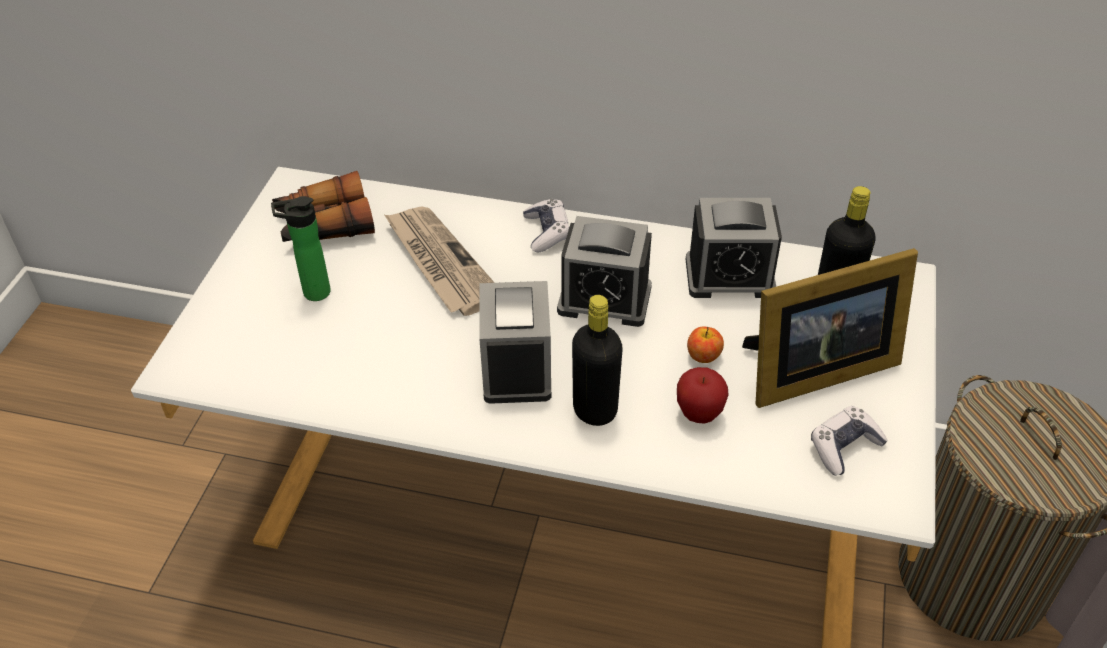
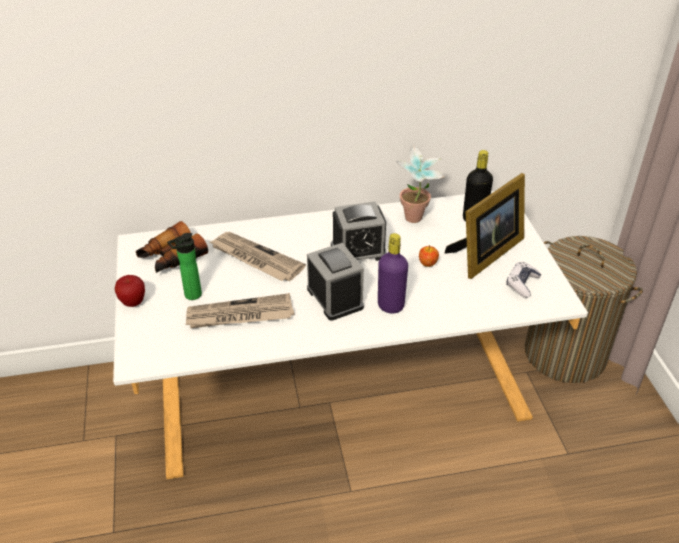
camera: 25 degrees left, 5 degrees down
game controller [523,199,569,252] -> none
black bottle [572,295,623,426] -> purple bottle [378,233,408,313]
apple [677,367,729,424] -> apple moved to [115,275,145,307]
alarm clock [686,198,782,298] -> potted plant [396,144,444,223]
none -> newspaper [186,293,294,328]

